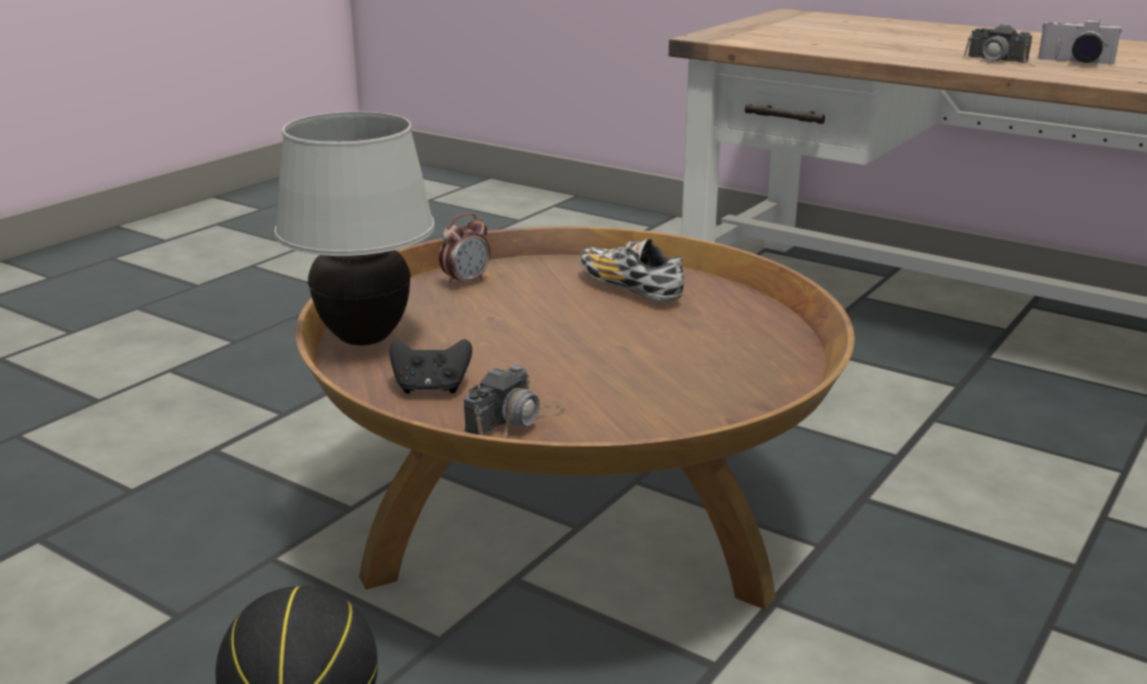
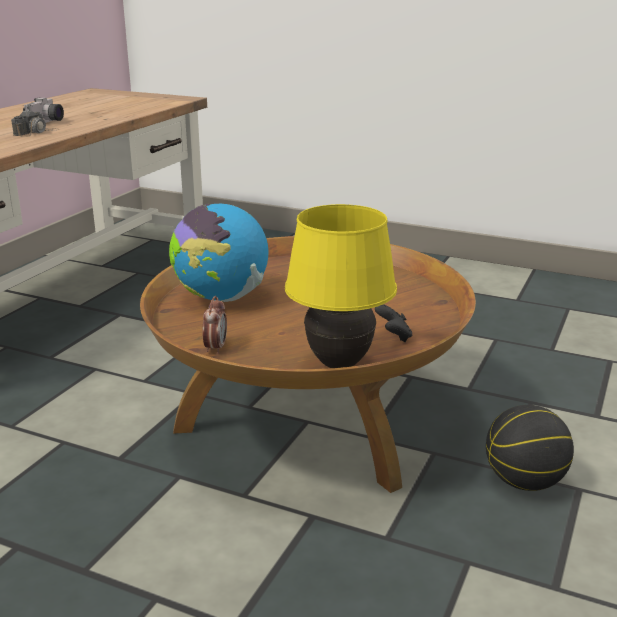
camera: 100 degrees left, 0 degrees up
white table lamp [274,112,435,346] -> yellow table lamp [285,204,397,368]
alarm clock [439,213,490,288] -> alarm clock turned 60 degrees clockwise [202,296,227,354]
camera [464,365,564,438] -> none
shoe [580,239,684,302] -> globe [169,203,268,302]

